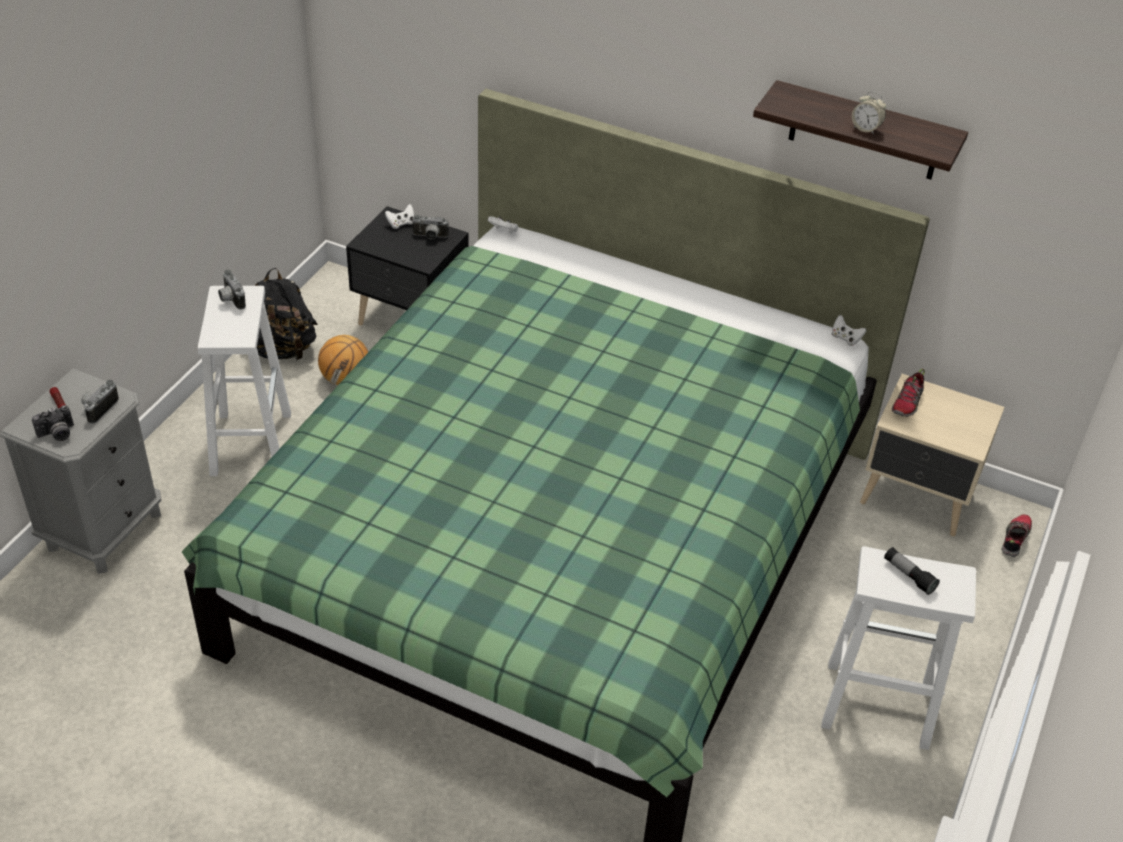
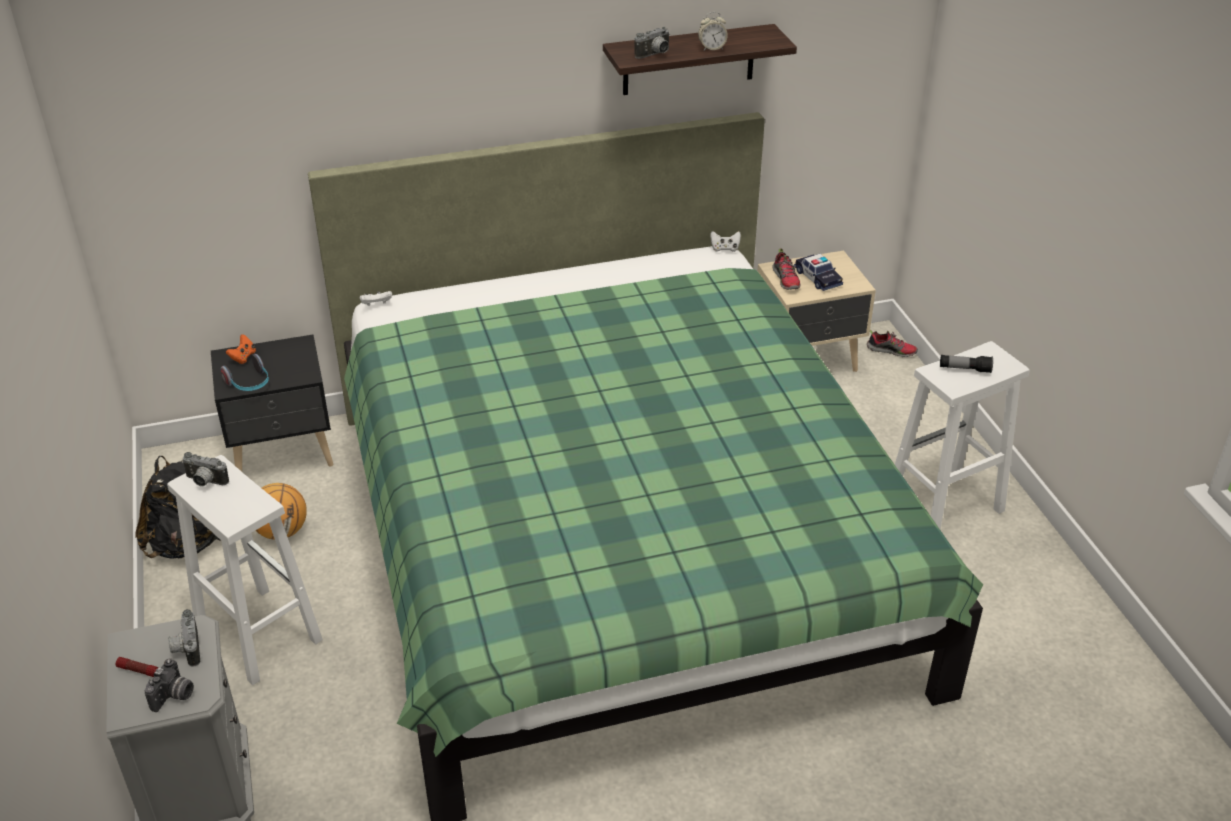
camera: 40 degrees left, 5 degrees down
white game controller [385,204,414,229] -> orange game controller [226,334,256,364]
camera [413,215,449,239] -> camera moved to [634,27,669,59]
shoe [1002,514,1032,557] -> shoe turned 120 degrees clockwise [867,330,918,357]
none -> headphones [221,354,269,391]
none -> toy car [794,254,843,291]

